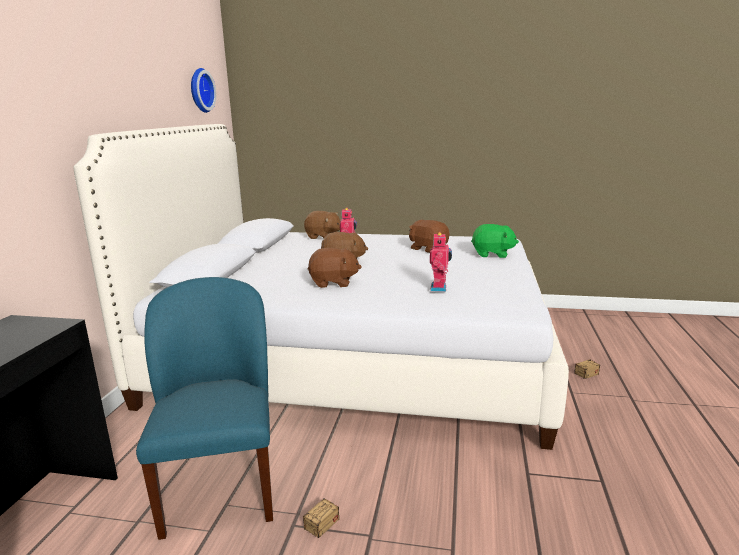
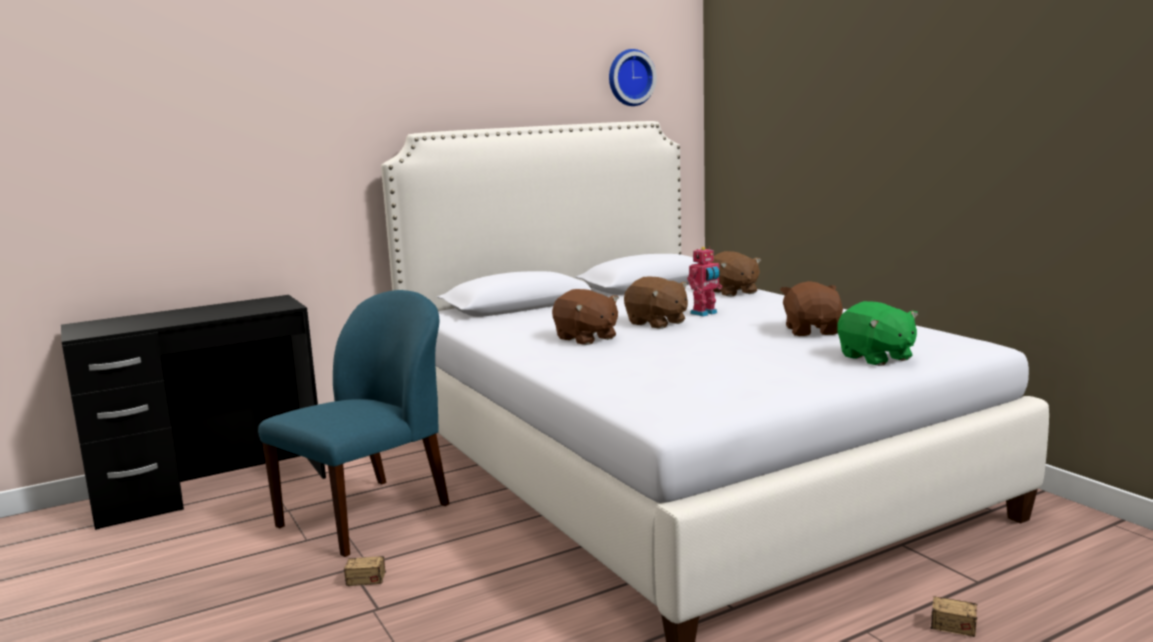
camera: 50 degrees right, 5 degrees down
toy robot [430,232,452,292] -> none

